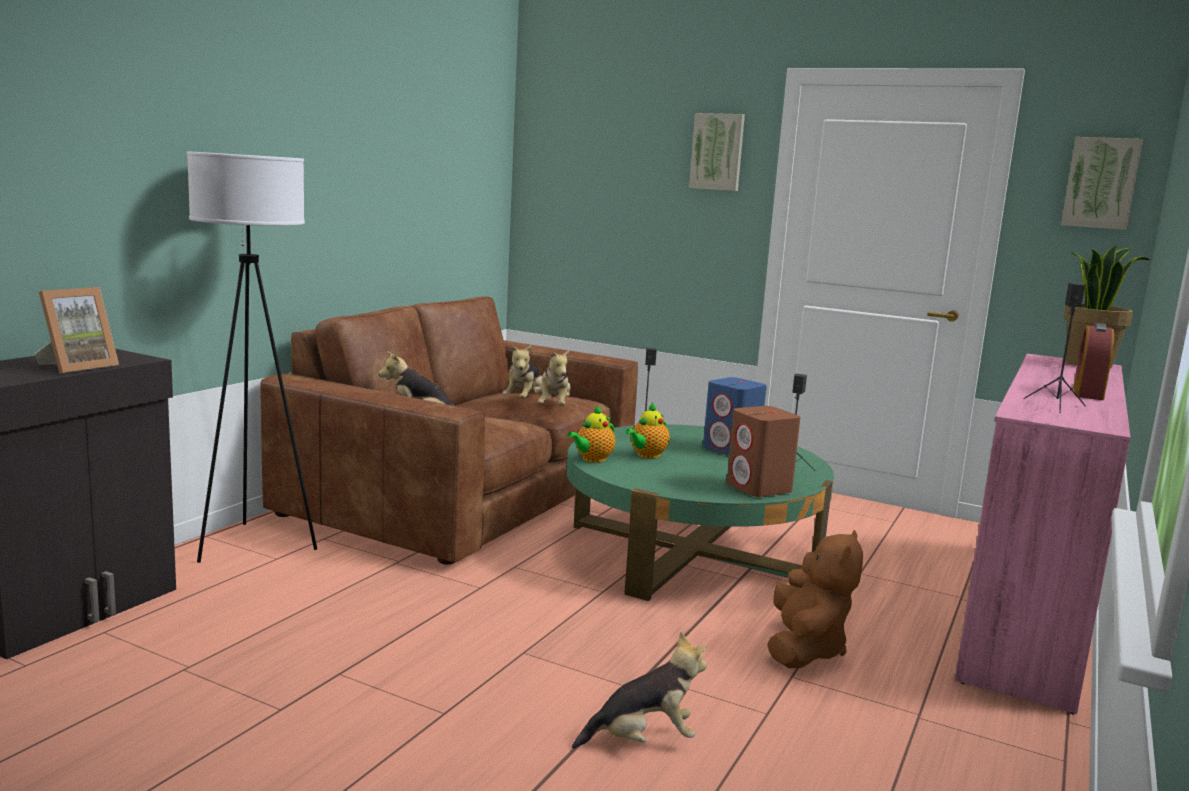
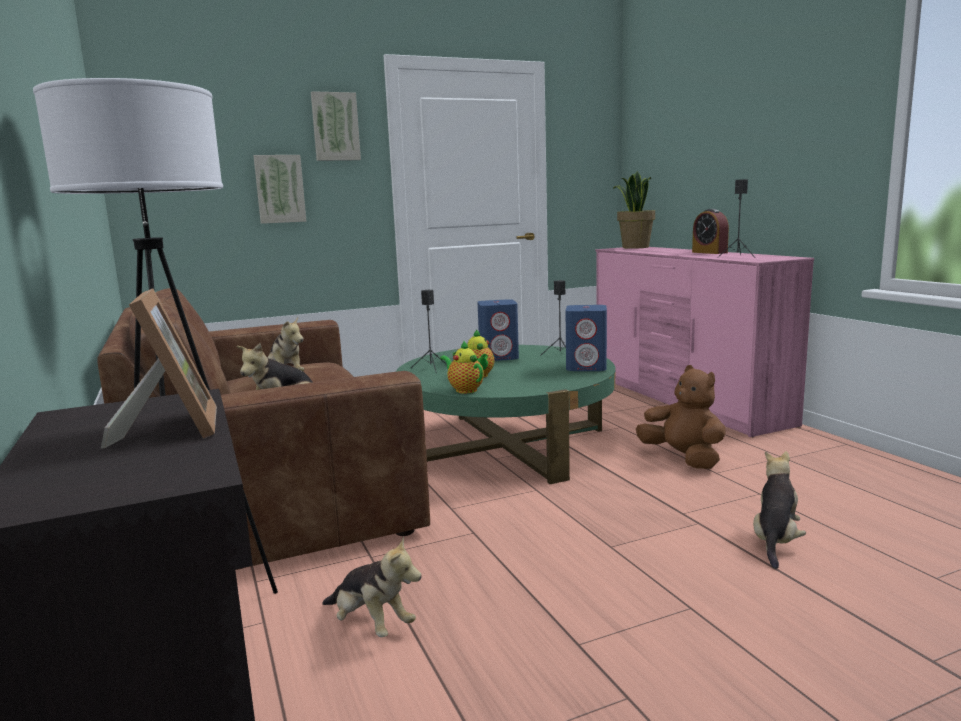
camera: 50 degrees left, 0 degrees up
plush toy [535,350,571,406] -> plush toy moved to [322,536,422,637]
teapot [567,405,615,463] -> teapot turned 150 degrees clockwise [440,340,484,394]
brown speaker [727,406,800,497] -> blue speaker [565,305,607,371]
picture [1061,137,1143,230] -> picture moved to [254,155,307,224]

